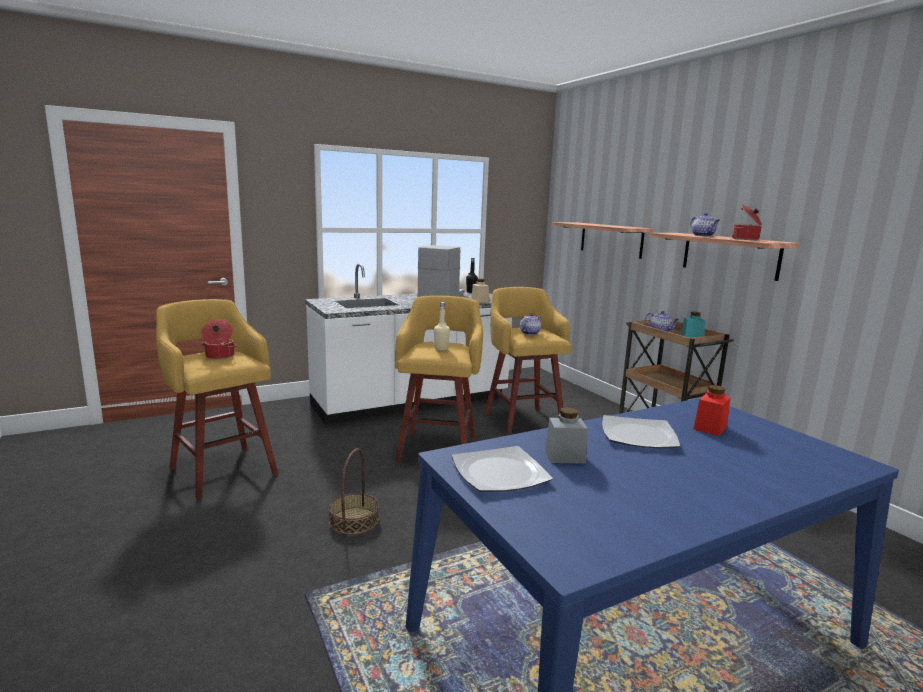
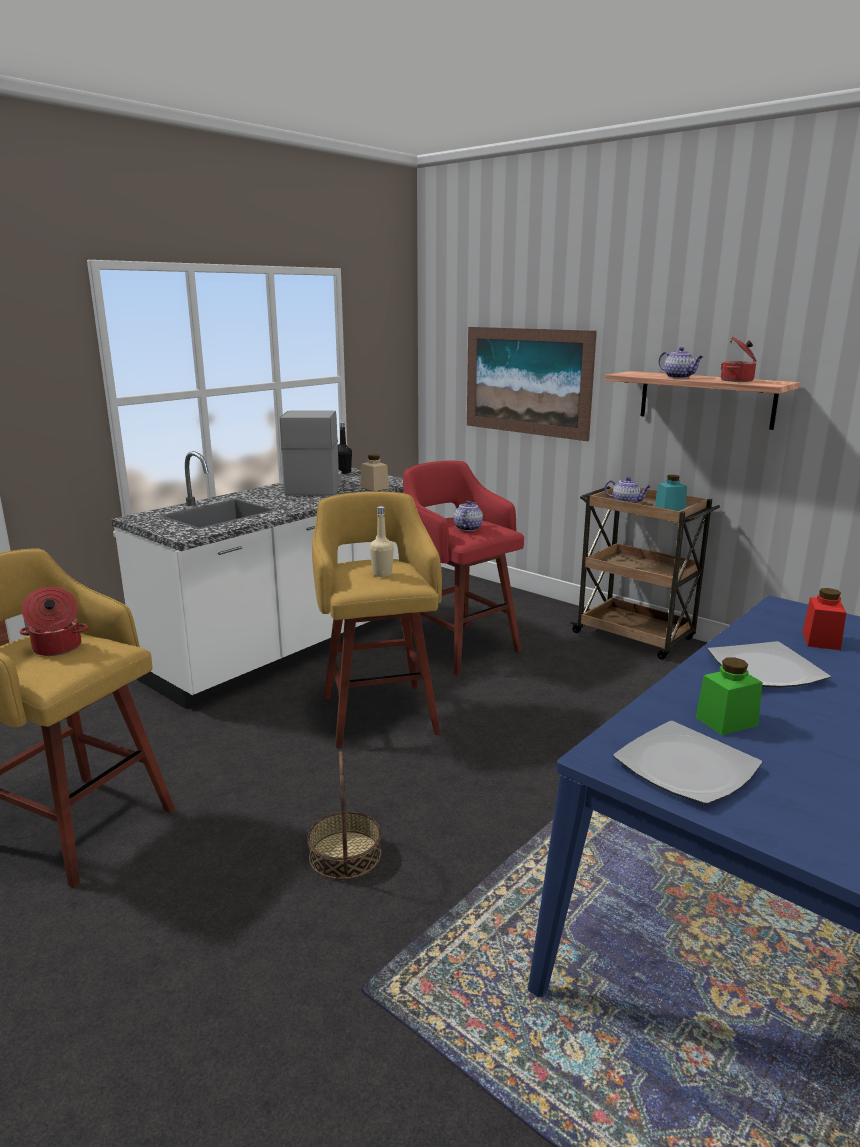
camera: 20 degrees left, 5 degrees up
yellow stool [484,287,571,436] -> red stool [402,461,524,676]
grey jar [545,407,588,464] -> green jar [696,658,763,735]
shelf [552,222,654,259] -> picture [467,327,597,441]

